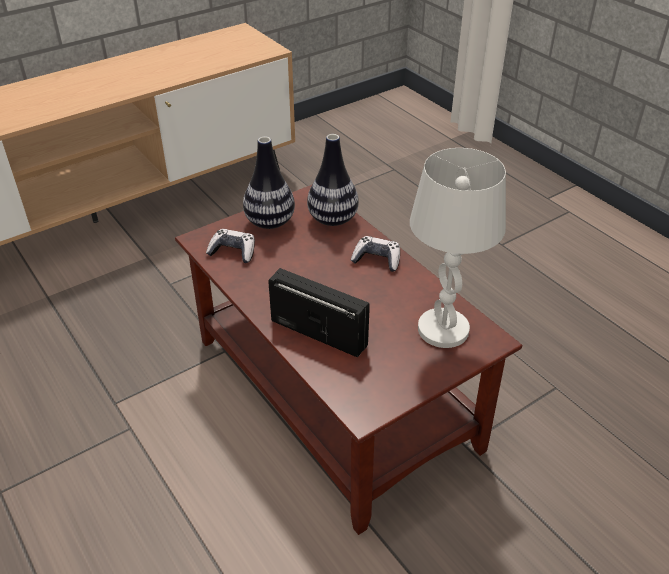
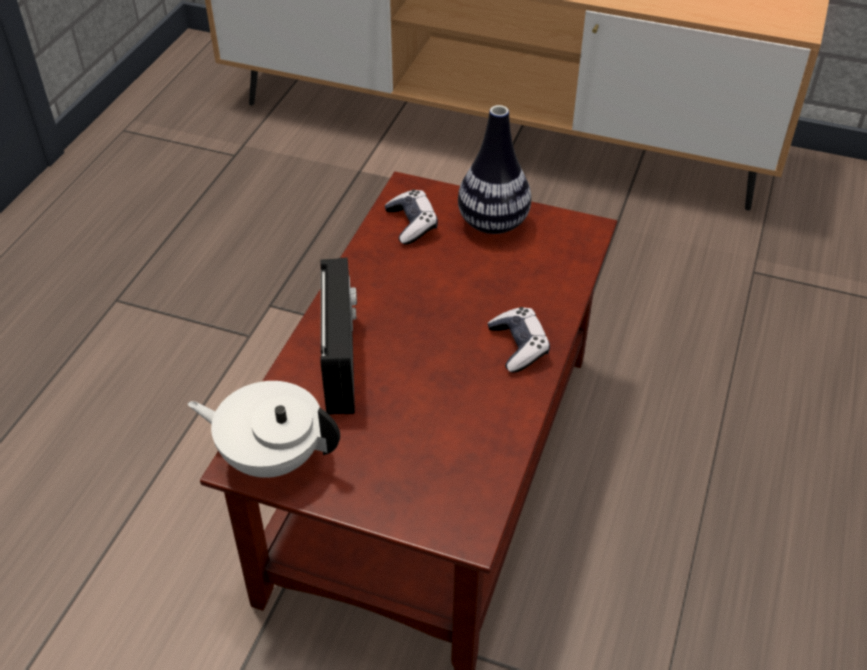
camera: 55 degrees right, 5 degrees up
vase [307,134,359,226] -> none
white table lamp [410,148,506,348] -> none
none -> white teapot [188,381,340,478]

